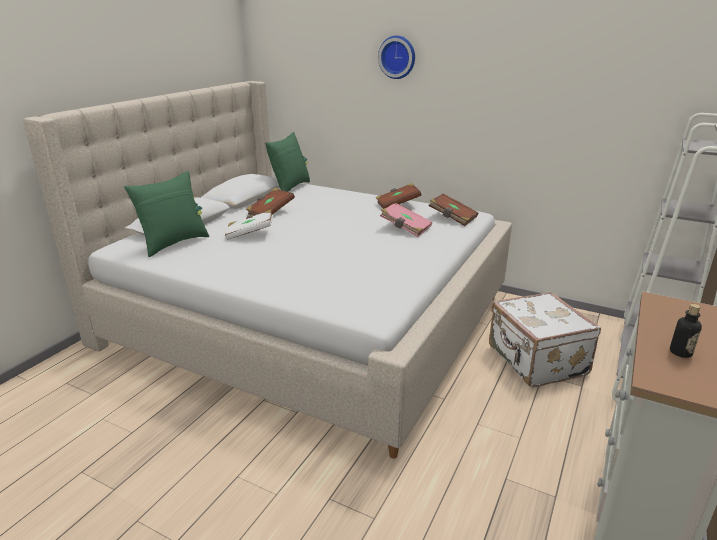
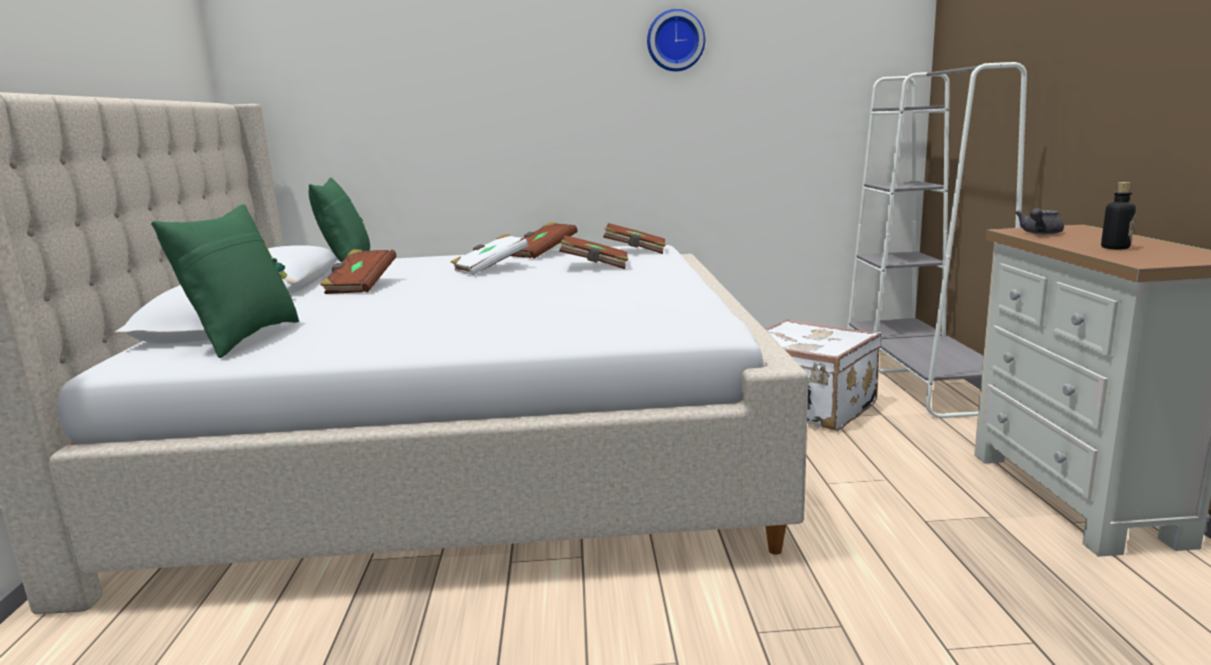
camera: 30 degrees left, 10 degrees down
white book [225,210,273,240] -> white book moved to [451,234,528,275]
wall clock [378,36,415,79] -> wall clock moved to [647,9,705,71]
pink book [380,202,432,237] -> brown book [559,235,628,269]
none -> grey teapot [1015,208,1064,234]

